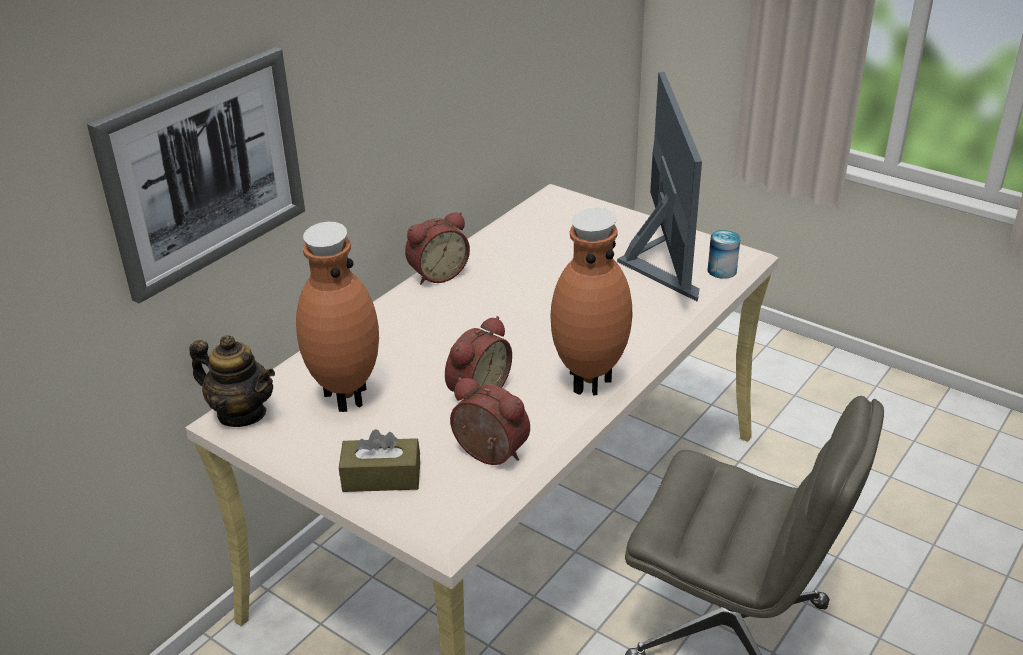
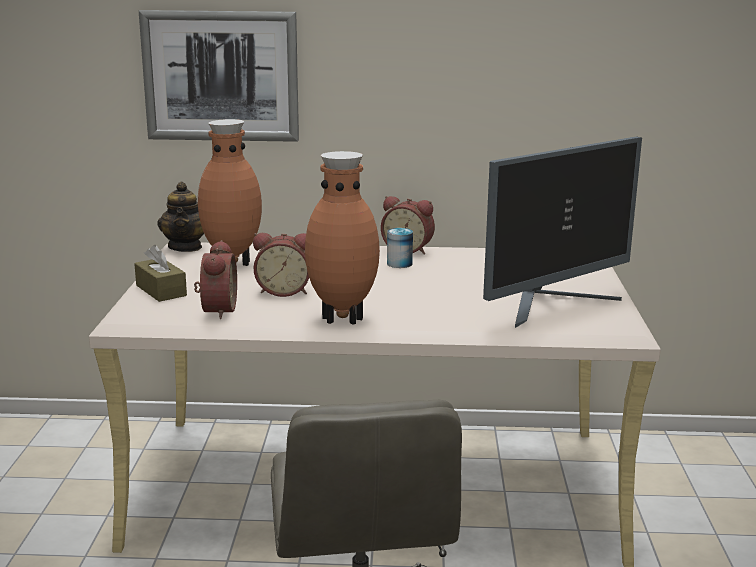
camera: 55 degrees right, 15 degrees down
can [707,230,741,279] -> can moved to [387,228,413,268]

